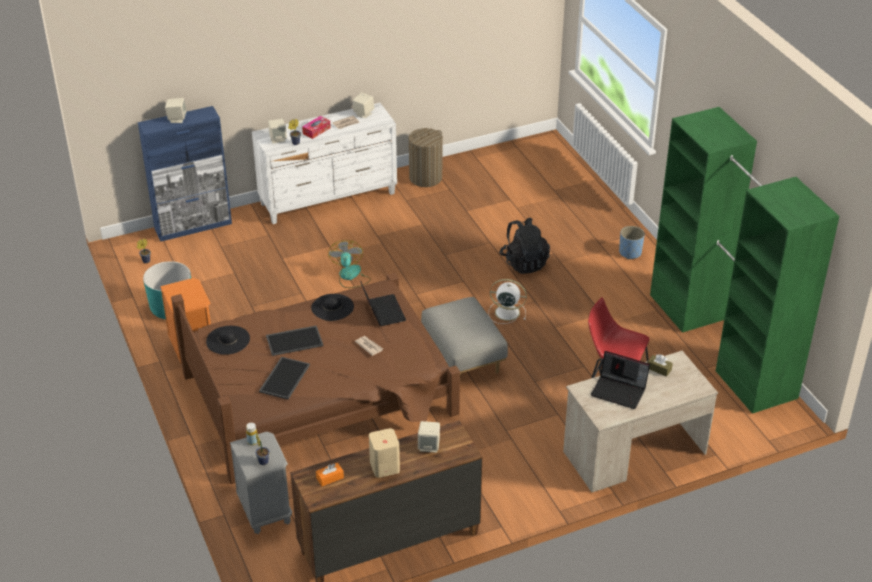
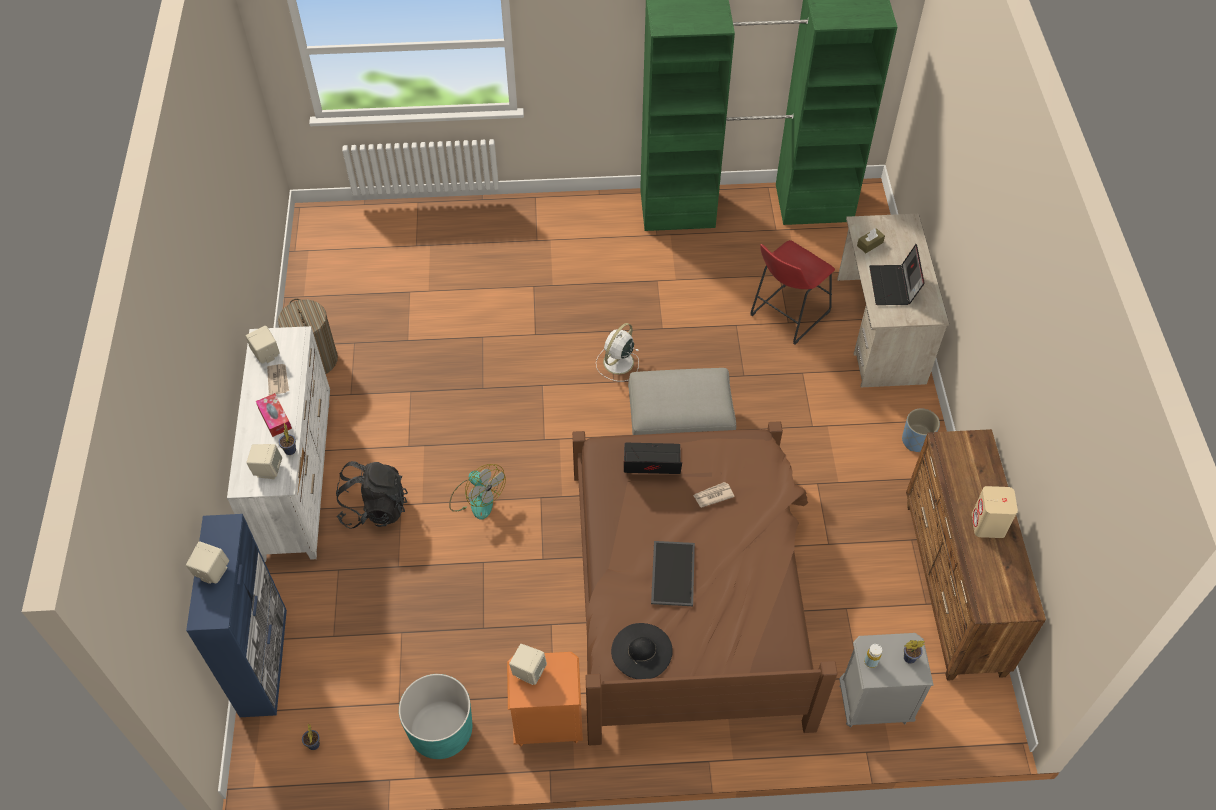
camera: 70 degrees left, 15 degrees up
tray [259,357,310,399] -> none
black hat [311,294,354,321] -> none
orange tissue box [316,463,344,486] -> none
fan [328,240,371,288] -> fan turned 150 degrees counterclockwise [449,464,506,520]
beige speaker [418,421,440,453] -> beige speaker moved to [509,644,547,685]
black backpack [499,218,550,274] -> black backpack moved to [336,461,408,529]
laptop [591,351,650,409] -> laptop turned 135 degrees clockwise [869,244,925,305]
blue planter [619,226,645,259] -> blue planter moved to [902,408,940,452]

